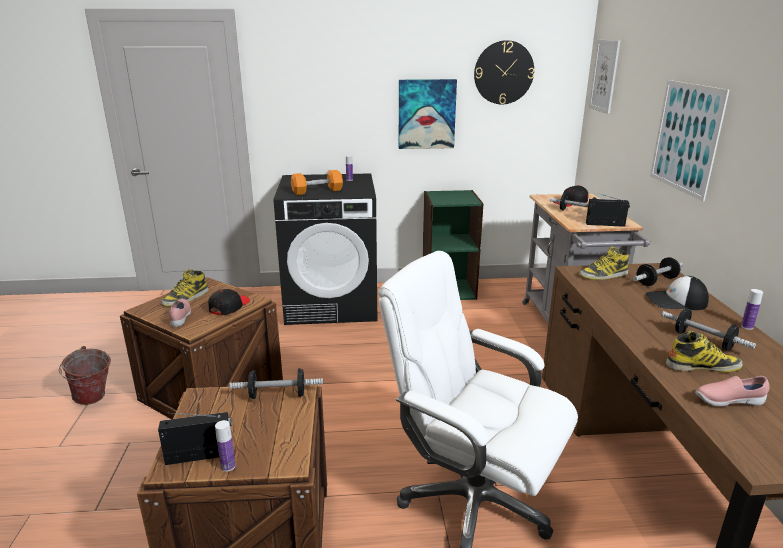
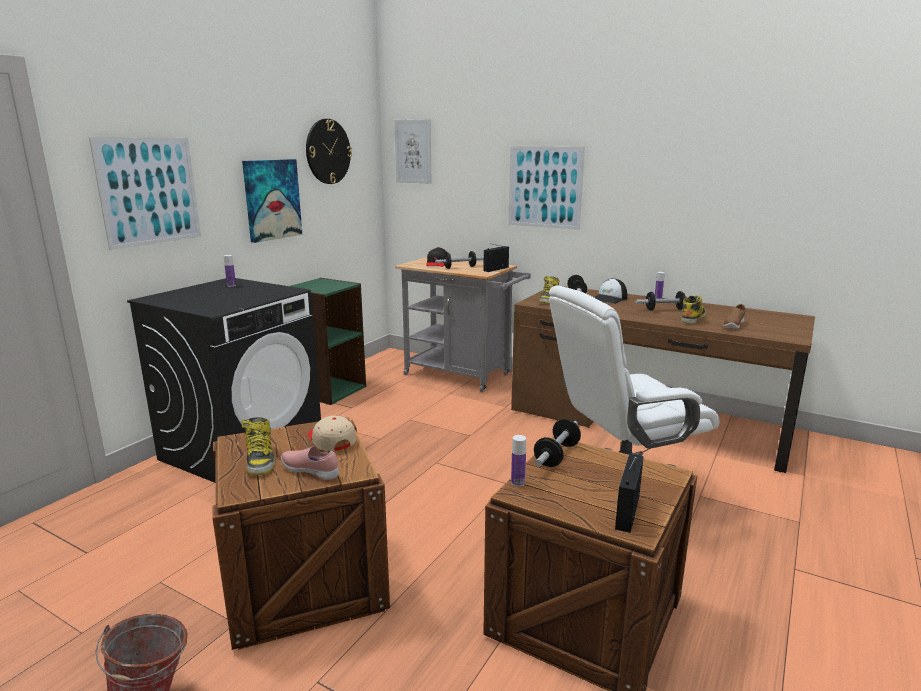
camera: 55 degrees left, 5 degrees down
black cap [208,289,250,315] -> beige cap [308,416,356,451]
bottle [215,420,236,472] -> bottle moved to [511,435,526,487]
orange dumbbell [291,170,343,195] -> none
pink shoe [695,376,770,407] -> brown shoe [724,304,745,329]
none -> picture [89,137,201,250]

